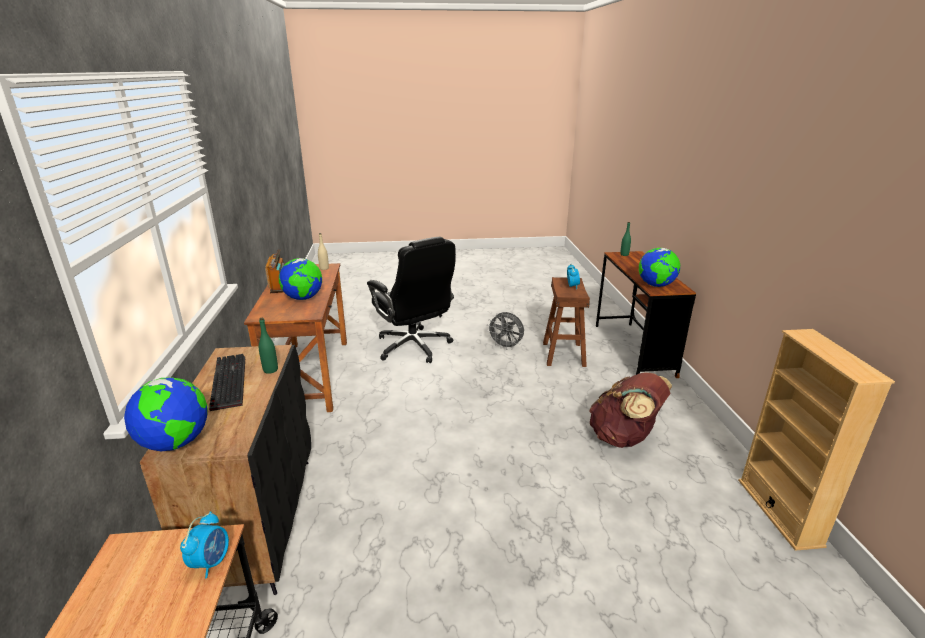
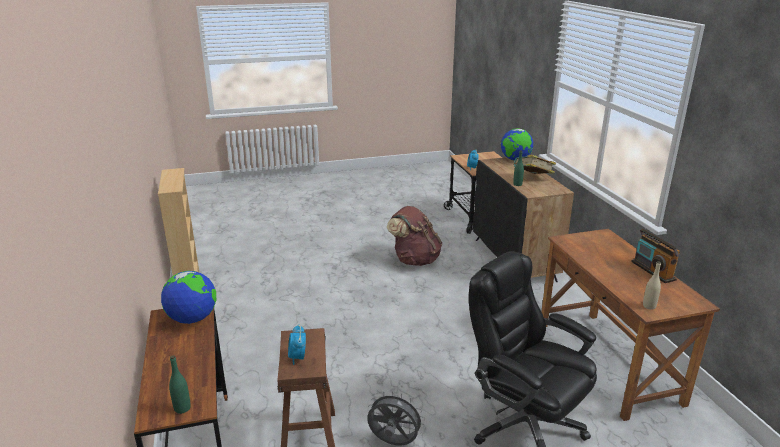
camera: 170 degrees right, 0 degrees up
keyboard [209,354,245,411] -> book [514,155,556,174]
globe [279,258,322,300] -> none
brown backpack [589,372,672,448] -> brown backpack moved to [387,206,442,266]

